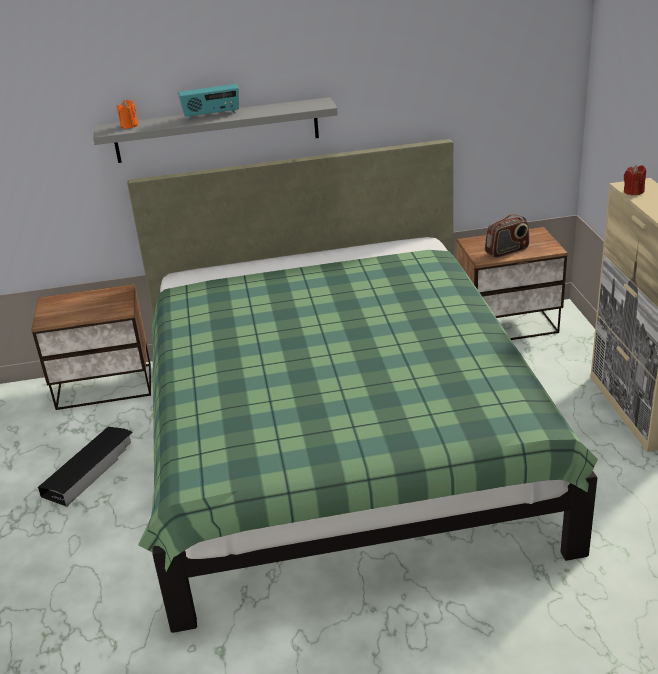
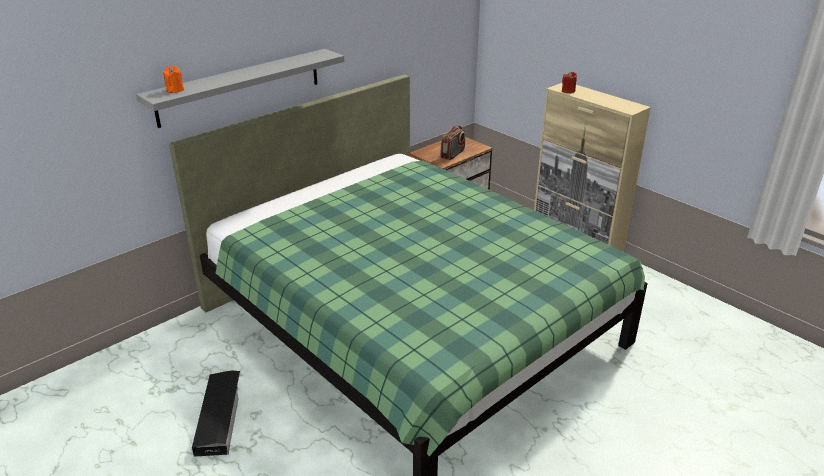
camera: 35 degrees left, 0 degrees up
nightstand [31,284,151,410] -> none
radio [178,84,239,120] -> none

